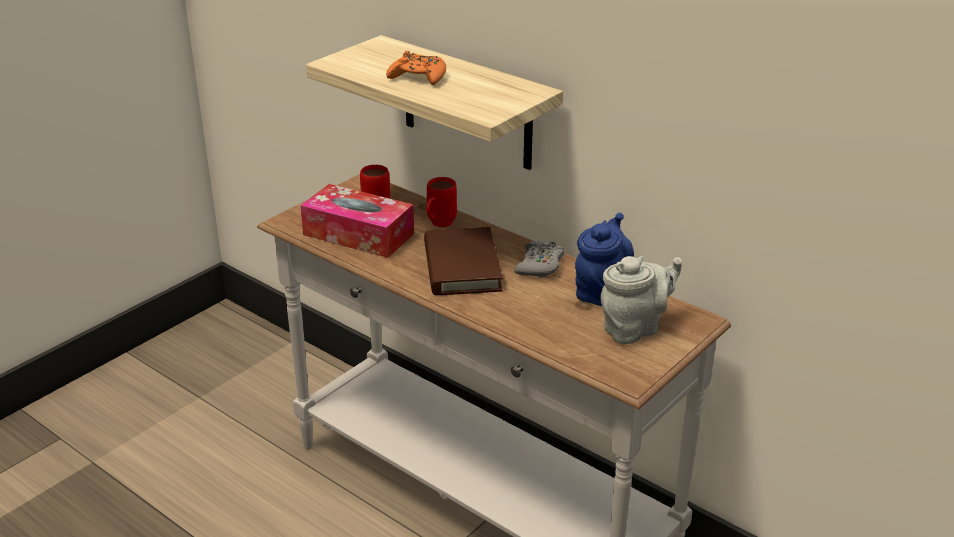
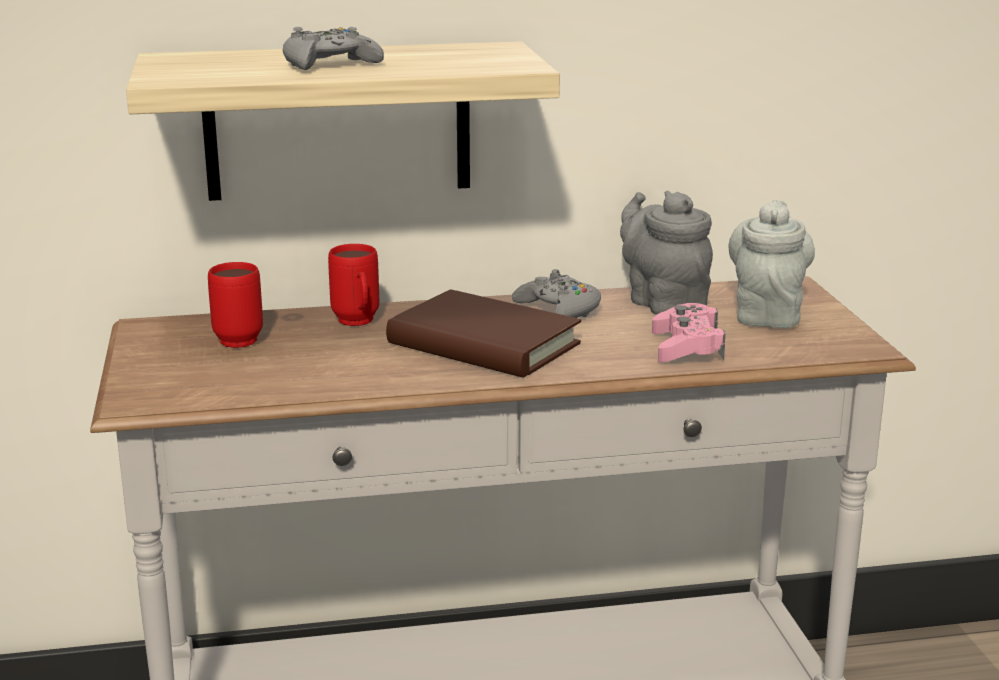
camera: 50 degrees left, 10 degrees down
tissue box [300,184,414,258] -> none
orange game controller [386,51,446,85] -> grey game controller [283,27,384,70]
blue teapot [575,213,634,306] -> grey teapot [620,191,713,315]
none -> pink game controller [652,303,725,362]

